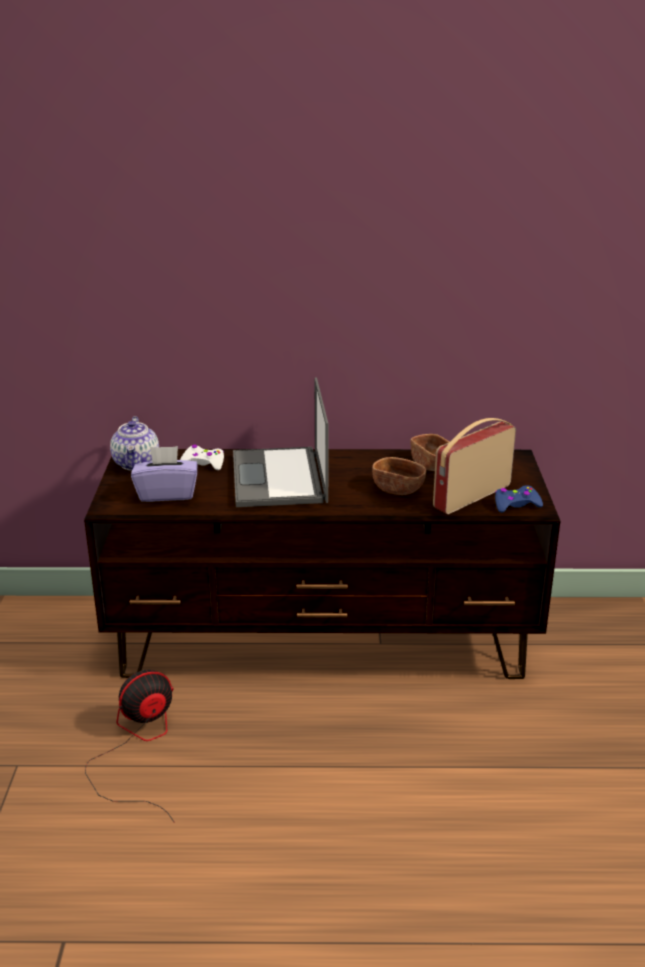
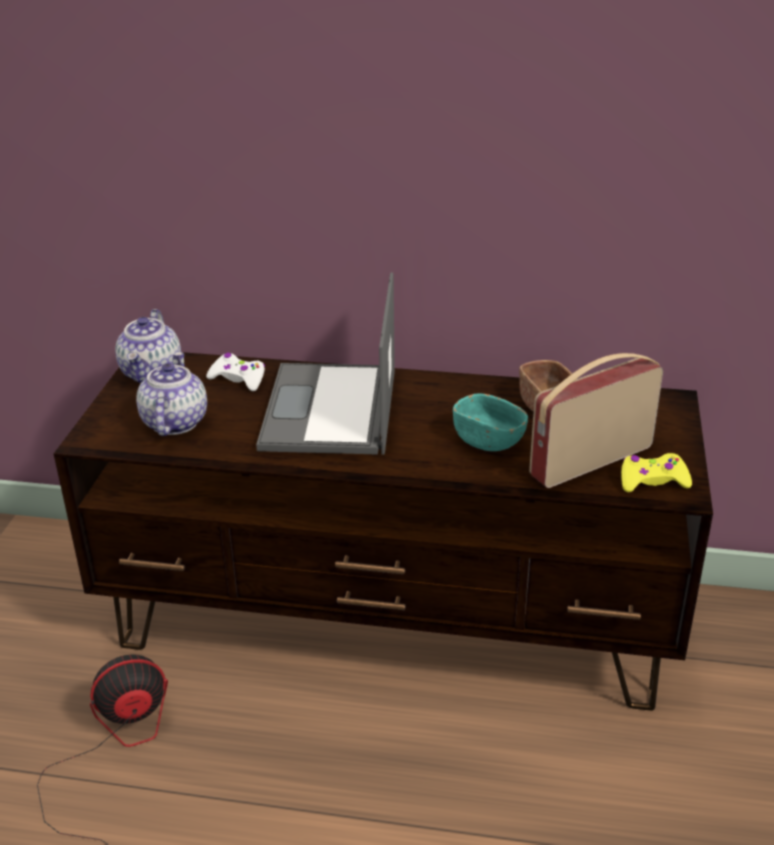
camera: 10 degrees right, 5 degrees up
purple tissue box [131,446,197,502] -> teapot [136,352,207,436]
brown bowl [372,457,426,495] -> turquoise bowl [453,393,528,451]
blue game controller [495,485,543,513] -> yellow game controller [621,453,692,492]

